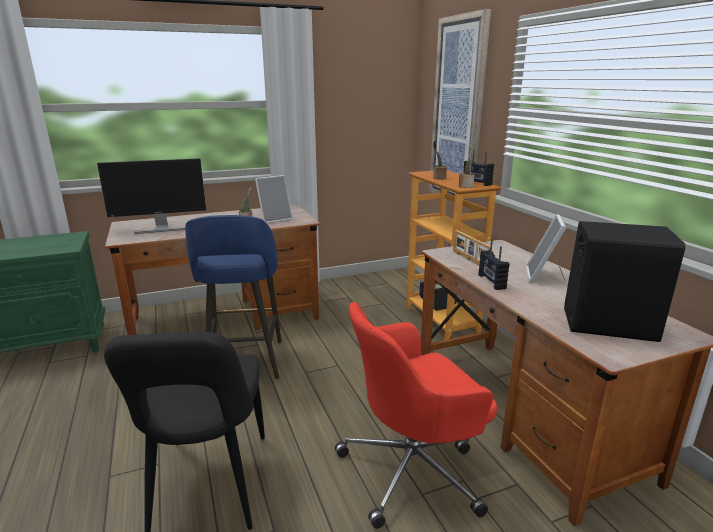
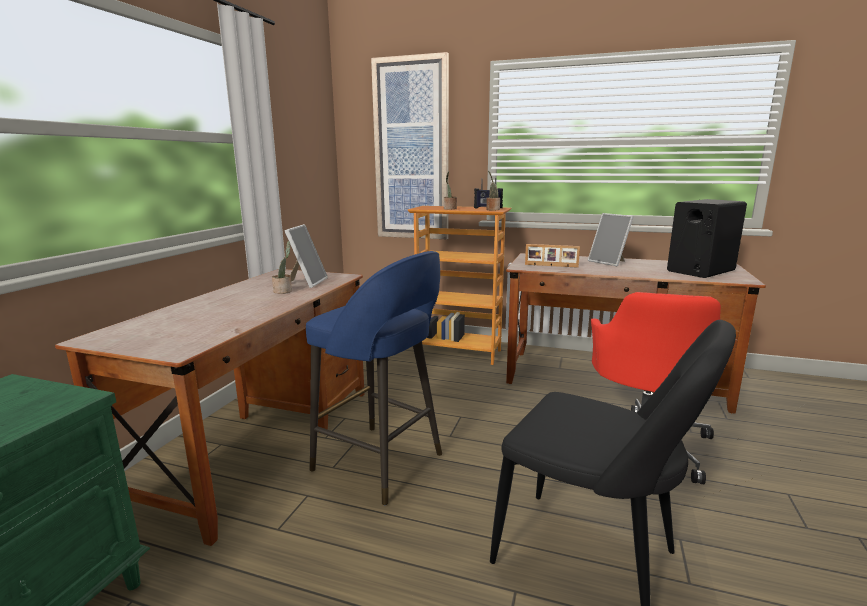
camera: 50 degrees left, 5 degrees down
monitor [97,158,206,234] -> none
radio [479,240,510,290] -> none

